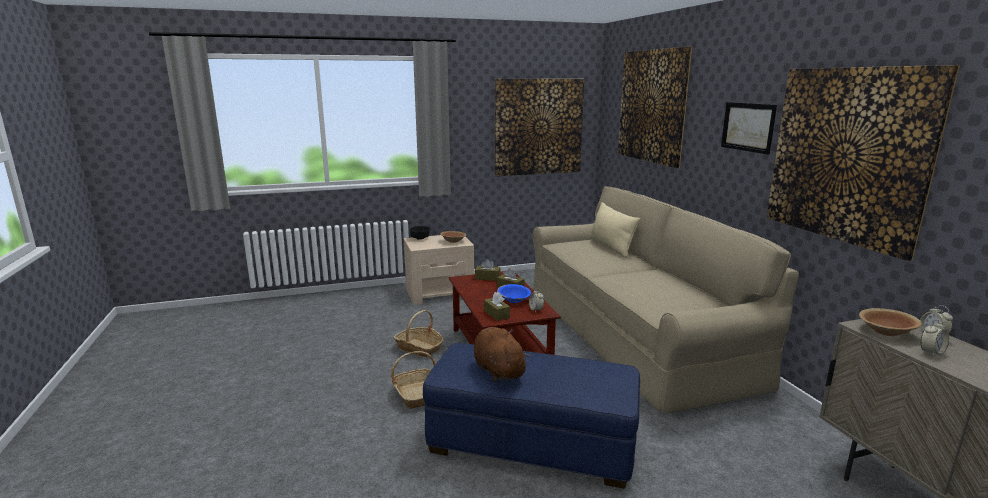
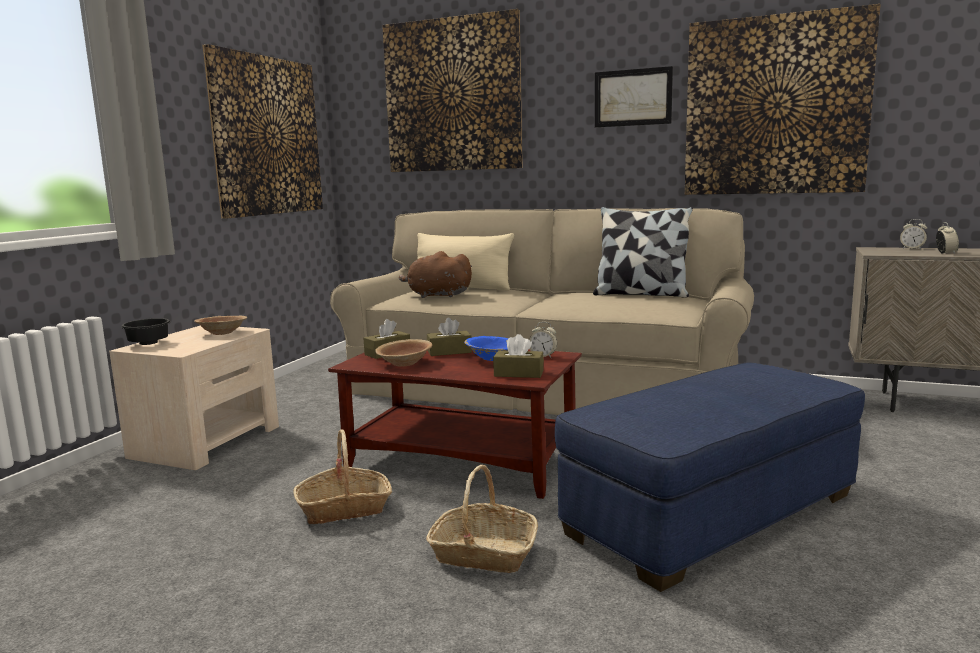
camera: 50 degrees left, 5 degrees down
brown plush toy [474,327,530,382] -> brown plush toy moved to [399,251,472,298]
brown bowl [859,308,922,336] -> brown bowl moved to [375,339,432,366]
none -> pillow [593,207,693,298]

